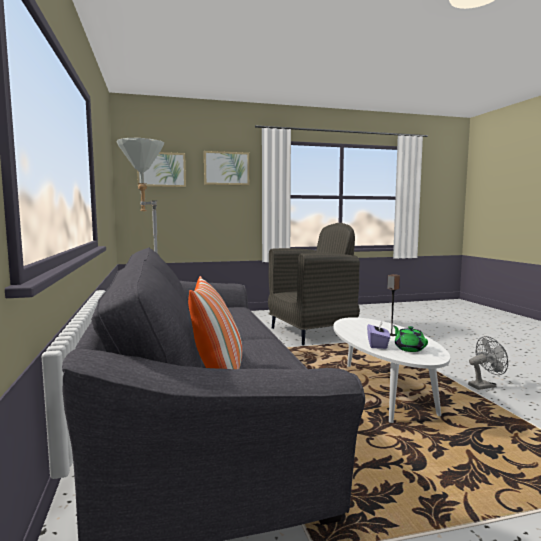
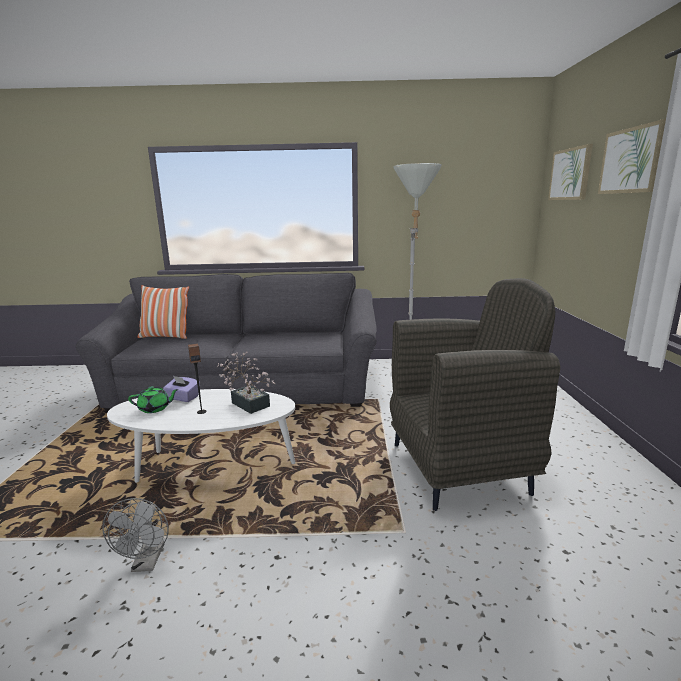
camera: 105 degrees right, 10 degrees up
grey armchair [268,223,360,345] -> grey armchair turned 90 degrees counterclockwise [390,278,560,511]
none -> potted plant [217,351,276,414]

